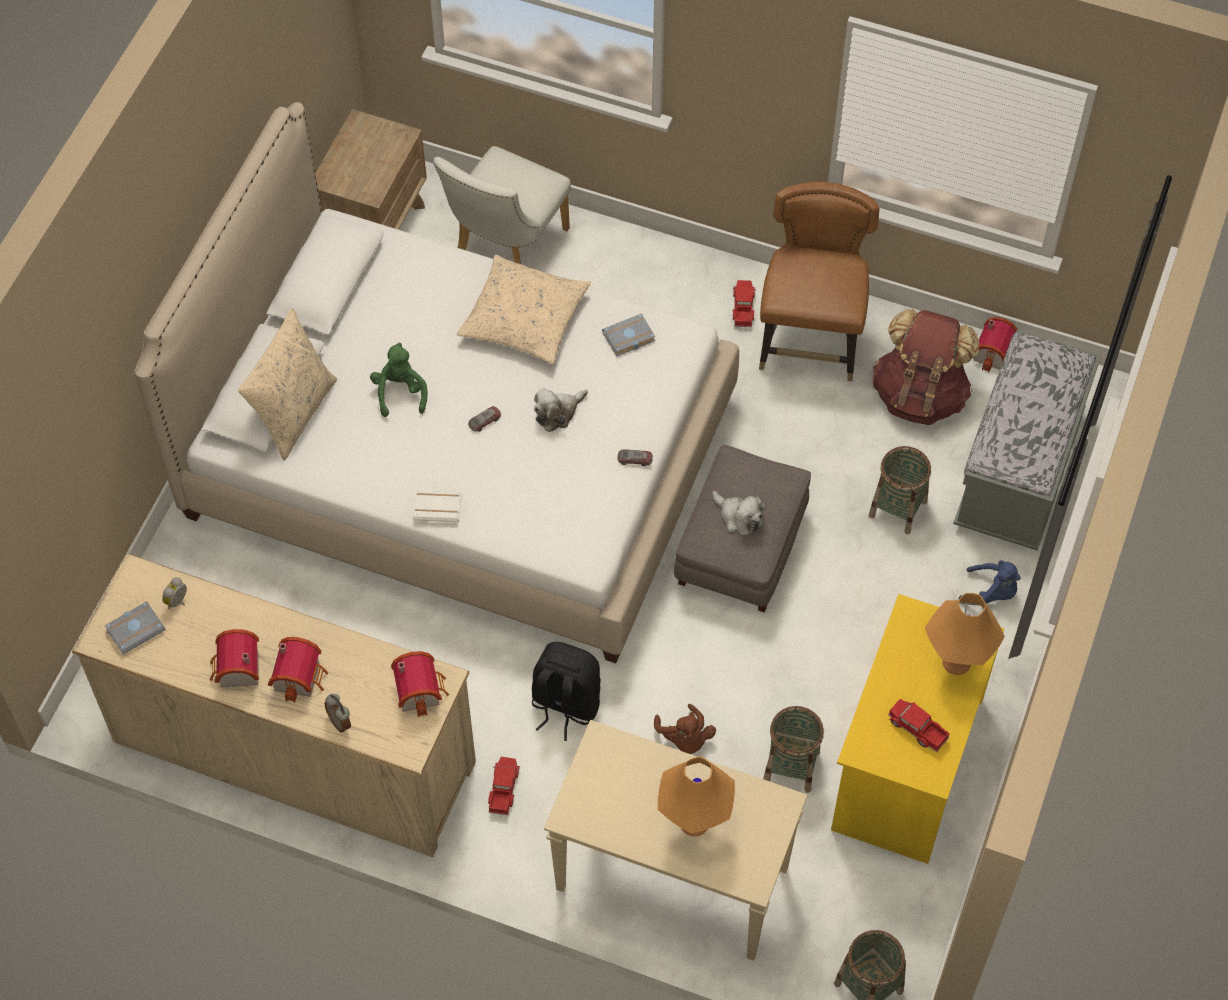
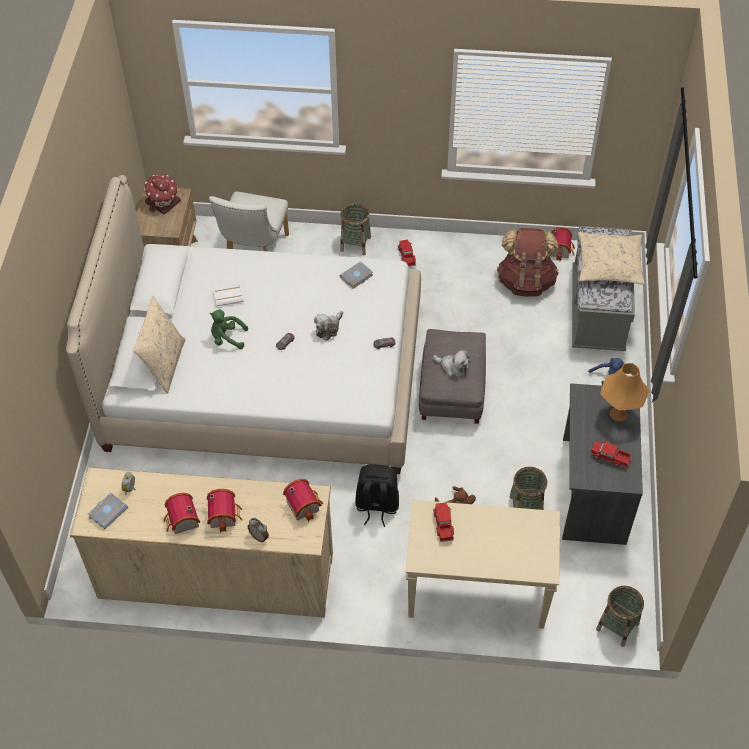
camera: 15 degrees left, 5 degrees down
green plush toy [370,343,428,417] -> green plush toy turned 60 degrees counterclockwise [210,309,248,349]
white book [413,488,461,522] -> white book moved to [213,284,244,306]
beige pillow [457,255,591,364] -> beige pillow moved to [578,232,644,285]
toy truck [488,757,520,815] -> toy truck moved to [433,502,454,542]
orange table lamp [658,756,735,836] -> none
brown chair [759,182,879,381] -> none
yellow desk [831,594,1005,864] -> grey desk [562,383,643,545]
basket [869,446,931,534] -> basket moved to [340,202,371,255]
none -> toy house [144,174,181,215]

